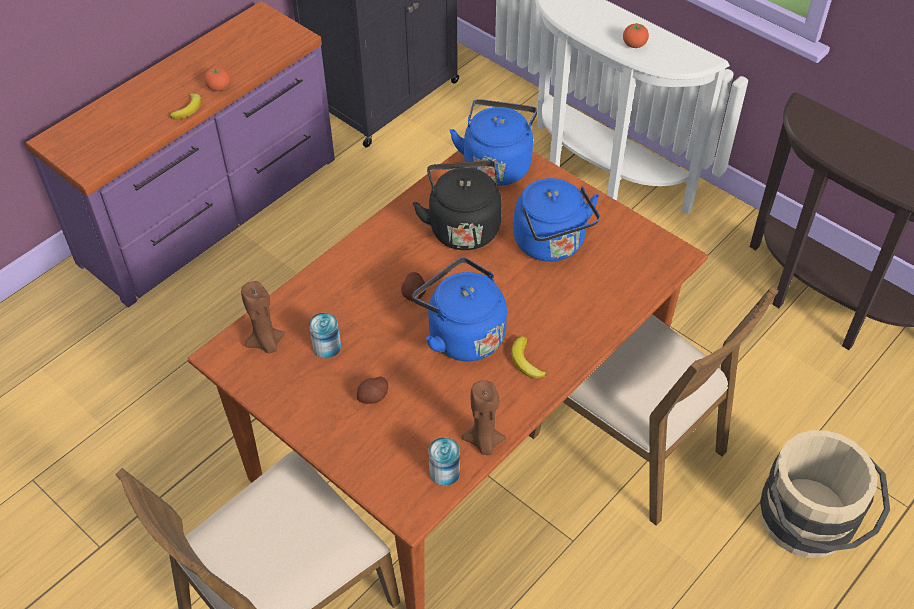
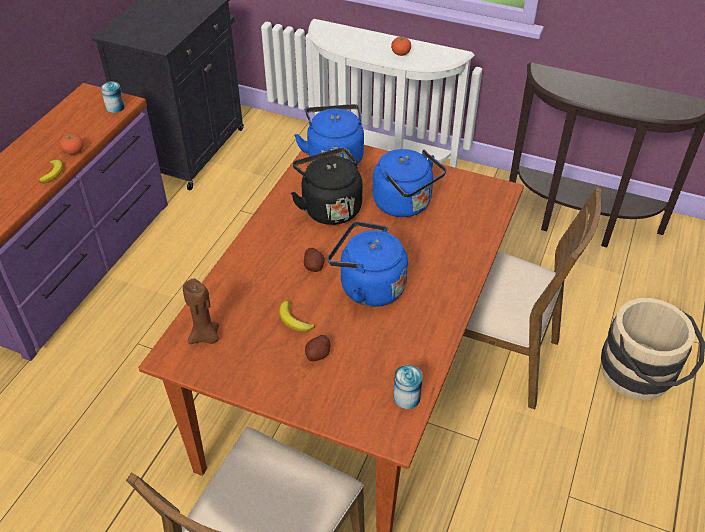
camera: 20 degrees left, 5 degrees down
can [309,313,341,358] -> can moved to [101,81,125,113]
brown candle [462,380,506,455] -> none
banana [511,336,547,378] -> banana moved to [279,301,315,332]

